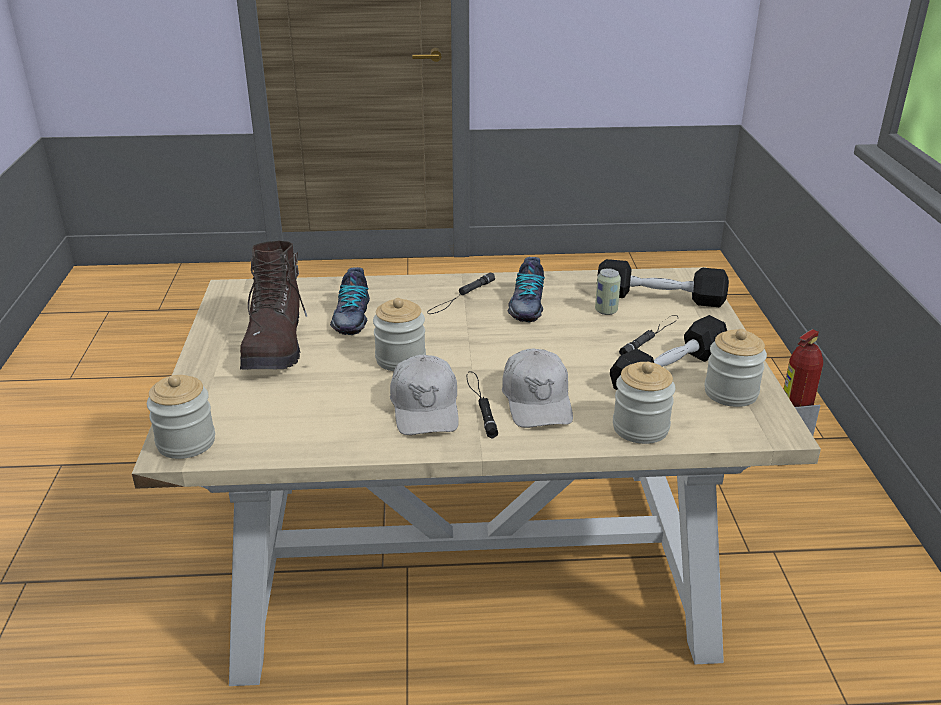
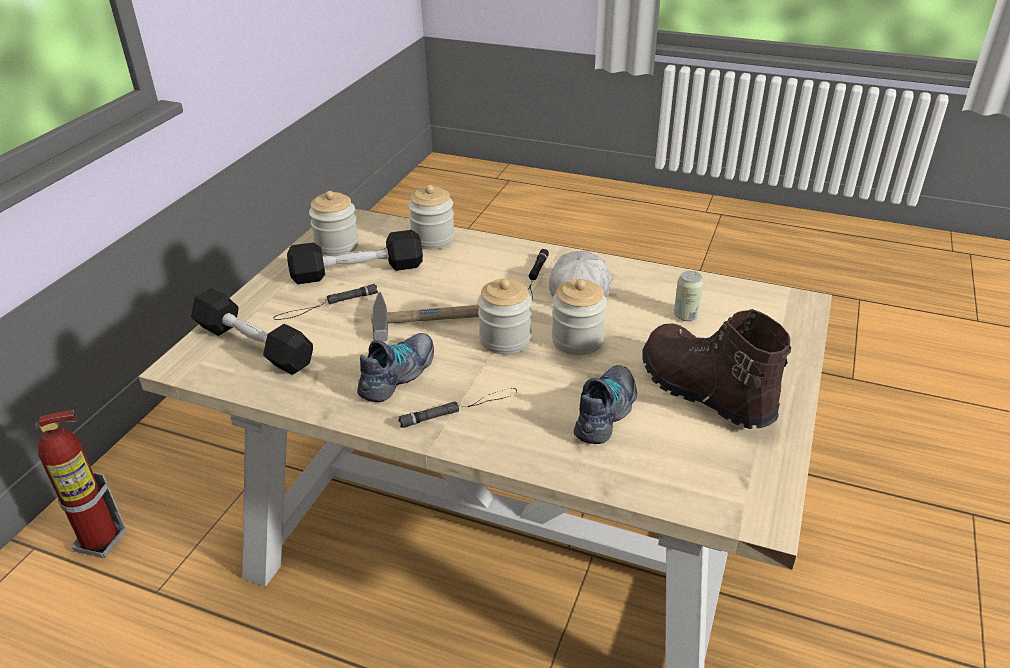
camera: 155 degrees left, 5 degrees up
jar [147,375,215,459] -> jar moved to [478,278,532,354]
brown boot [240,240,307,370] -> brown boot turned 60 degrees counterclockwise [642,309,791,429]
white cap [502,348,573,428] -> none
can [595,268,621,315] -> can moved to [674,271,703,321]
none -> hammer [371,292,480,341]

